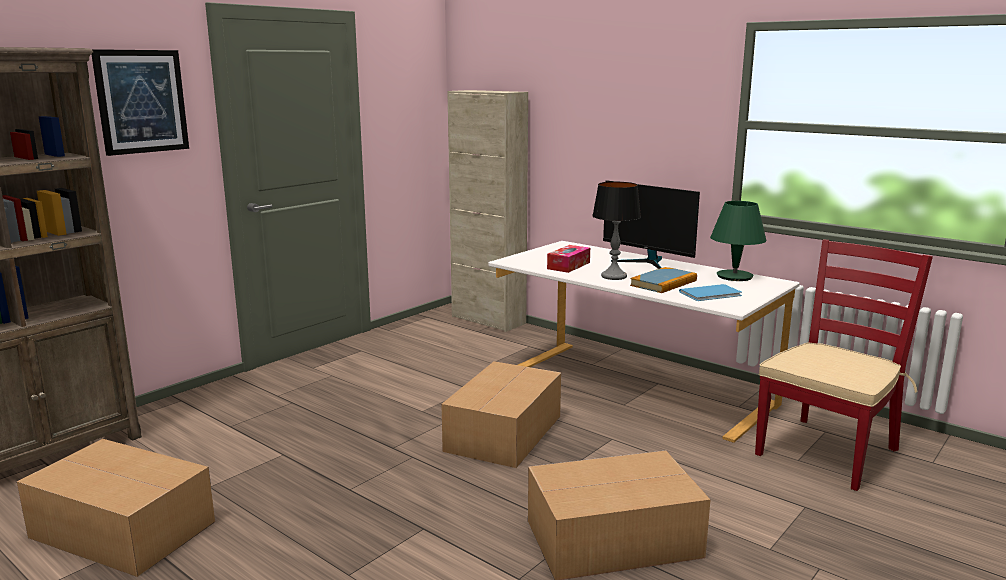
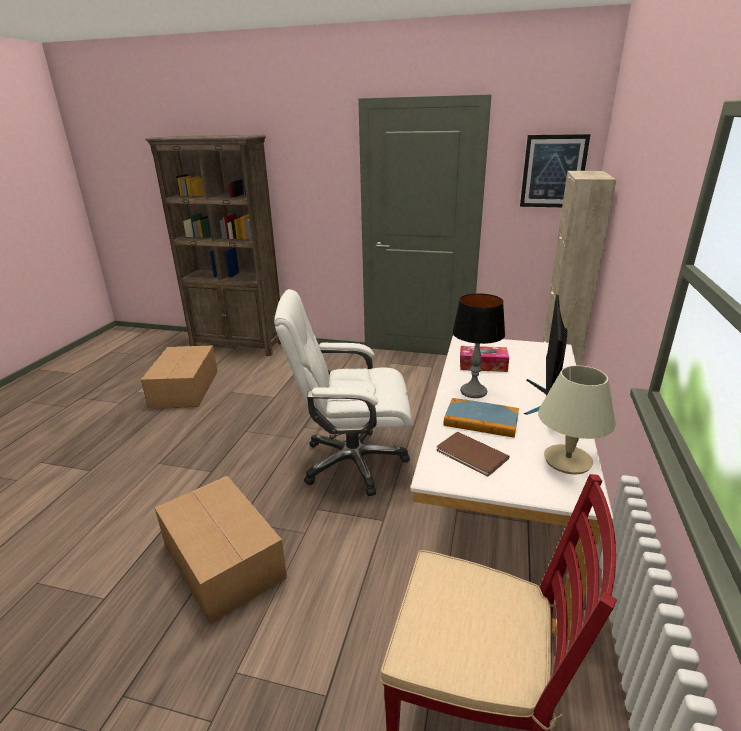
camera: 65 degrees right, 10 degrees up
picture [91,49,189,156] -> picture moved to [520,134,591,207]
cardboard box [441,361,561,468] -> white office chair [274,289,412,496]
blue book [679,284,742,301] -> brown book [436,432,510,476]
green table lamp [710,201,766,281] -> beige table lamp [538,365,616,474]

